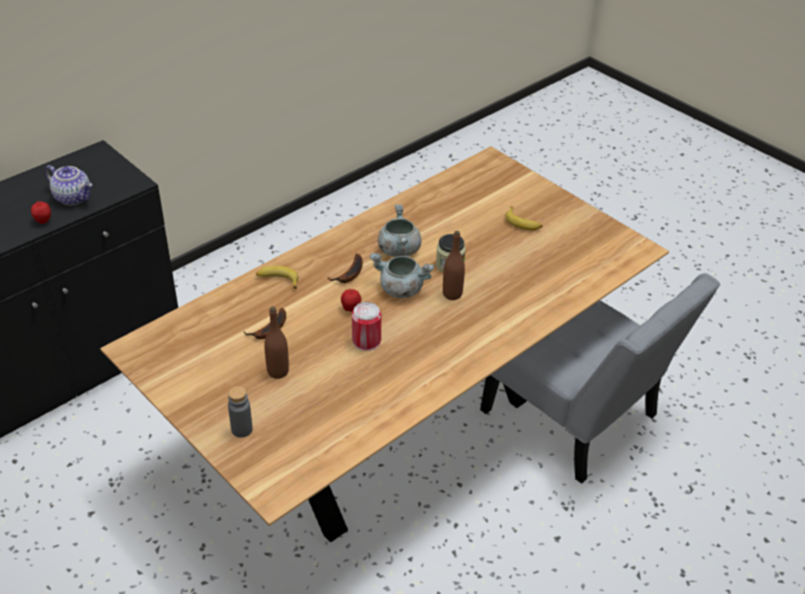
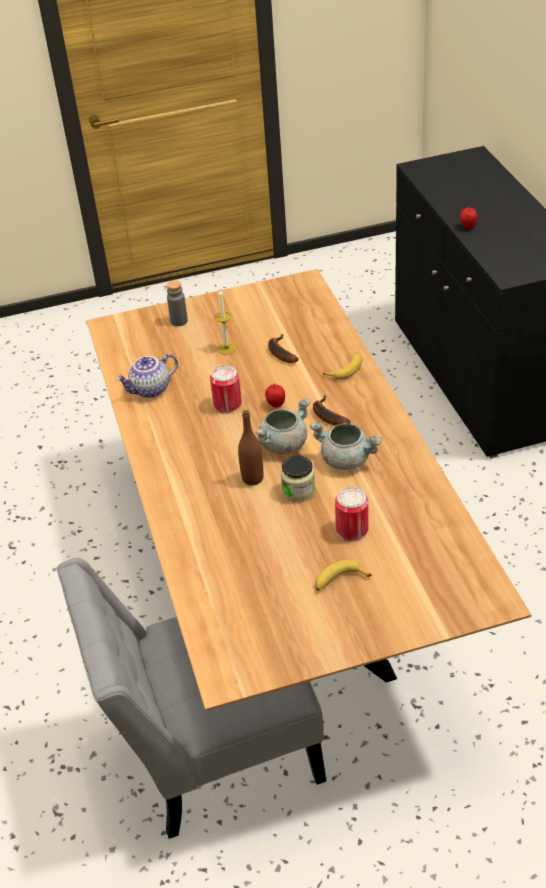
camera: 120 degrees right, 0 degrees up
teapot [45,165,92,205] -> teapot moved to [116,354,178,398]
brown bottle [264,307,289,379] -> candle [215,290,236,355]
none -> can [335,487,369,541]

